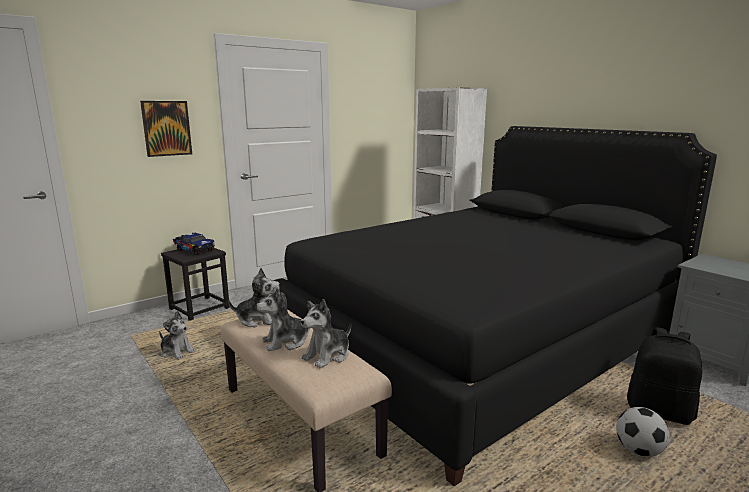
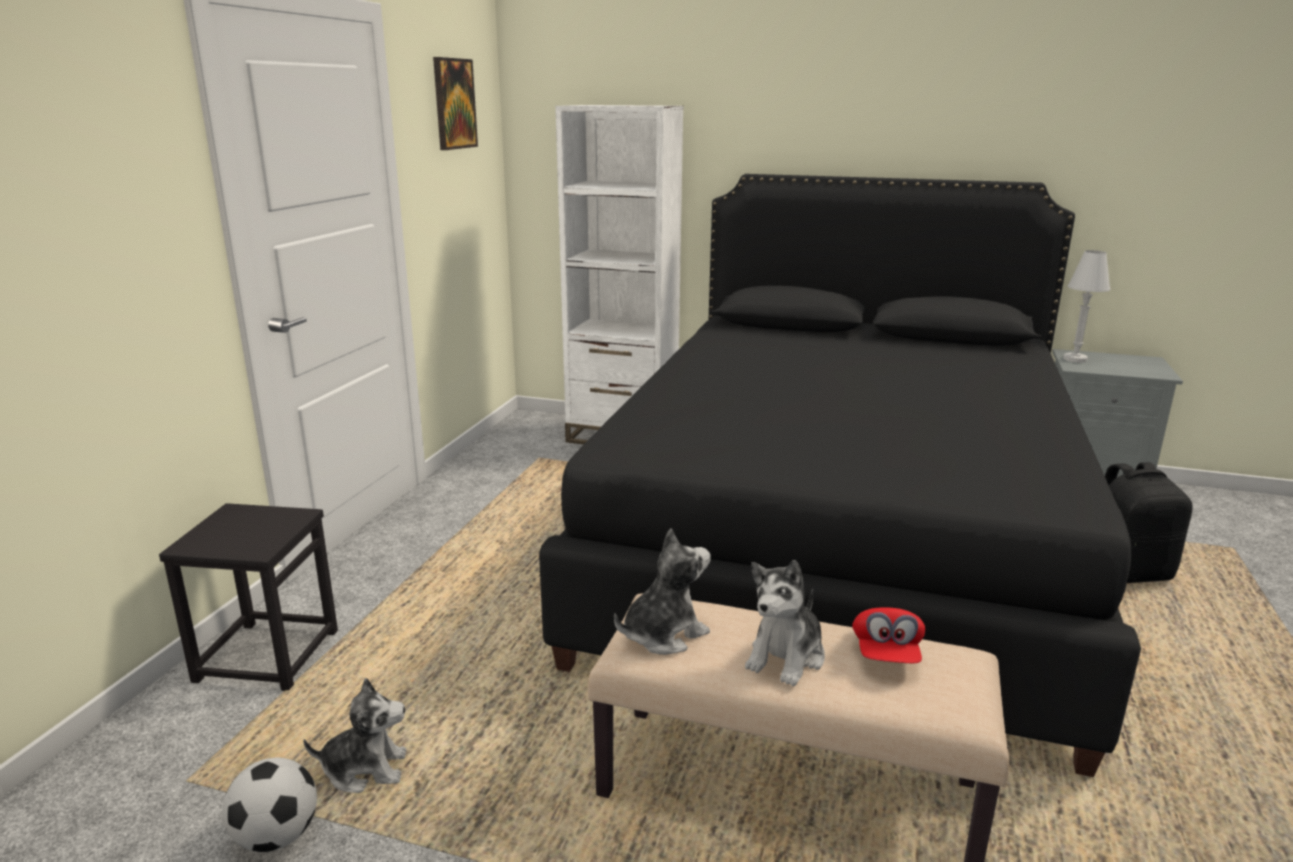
camera: 35 degrees left, 5 degrees up
picture [140,101,192,157] -> picture moved to [433,57,478,150]
toy truck [173,233,215,255] -> none
plush toy [301,299,351,368] -> red cap [852,607,925,663]
football [616,407,670,457] -> football moved to [222,758,317,852]
none -> white table lamp [1063,250,1110,363]

